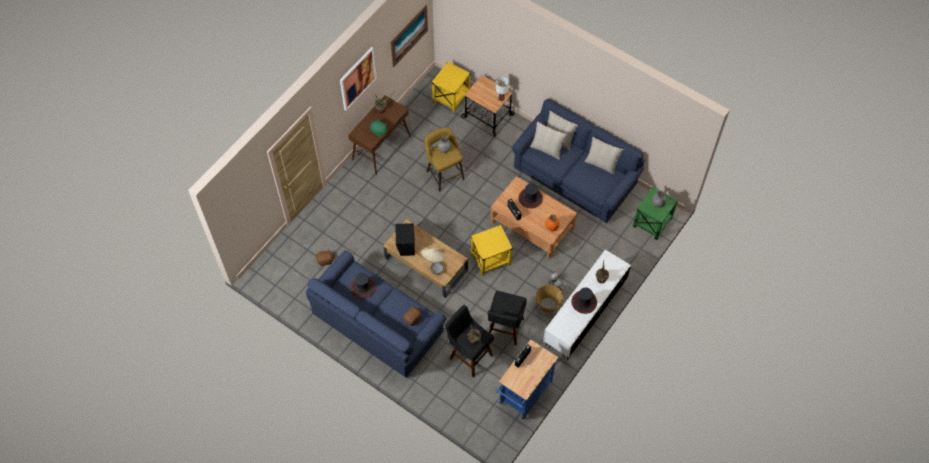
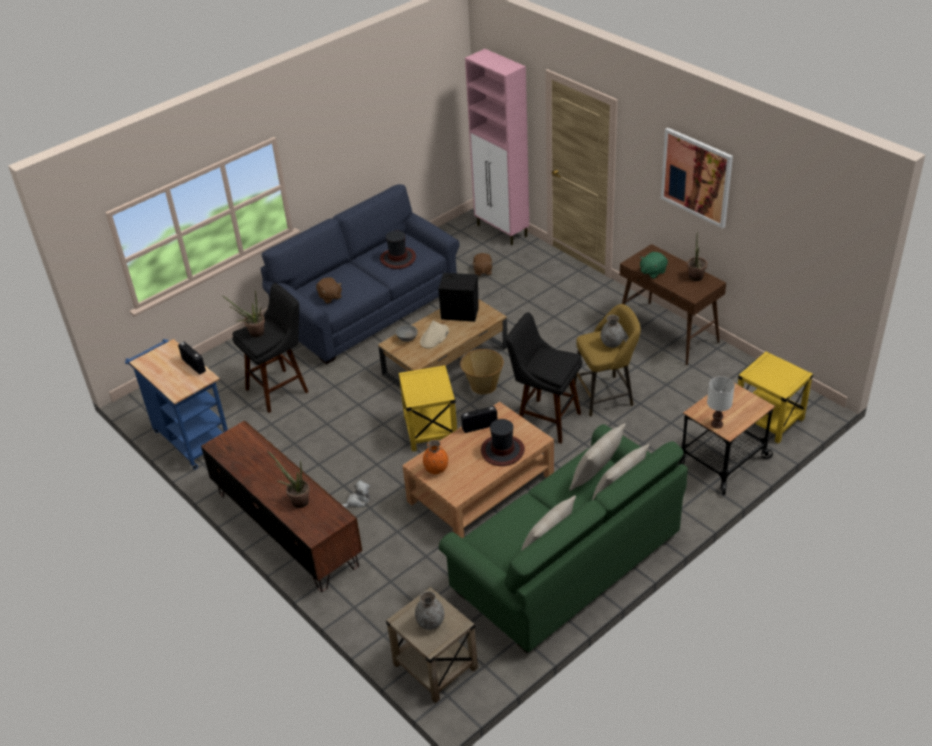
camera: 105 degrees right, 20 degrees down
picture [390,5,428,67] -> none
black stool [488,291,527,345] -> black stool moved to [506,312,583,444]
blue sofa [512,99,645,223] -> green sofa [439,424,688,653]
basket [536,285,564,313] -> basket moved to [460,349,504,395]
white tv stand [543,250,631,360] -> brown tv stand [201,420,362,592]
hat [571,288,597,314] -> none
green side table [633,186,678,240] -> beige side table [386,587,478,703]
none -> pink cabinet [465,49,529,245]

